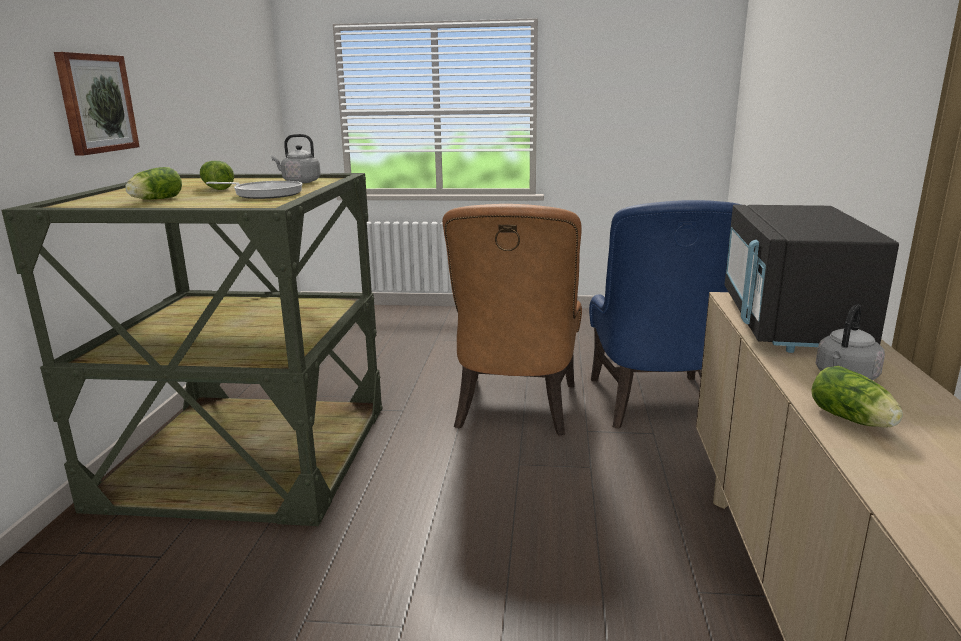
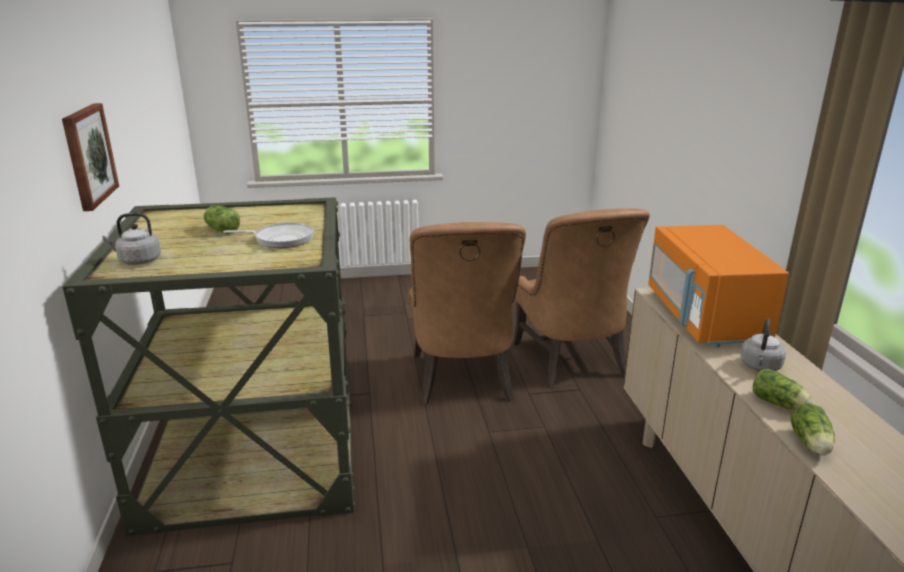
camera: 15 degrees left, 5 degrees up
lettuce [125,167,182,200] -> lettuce moved to [791,404,835,455]
grey kettle [272,134,321,183] -> grey kettle moved to [102,213,161,265]
blue chair [589,200,741,428] -> brown chair [513,208,650,388]
black microwave [725,205,899,353] -> orange microwave [648,225,789,347]

